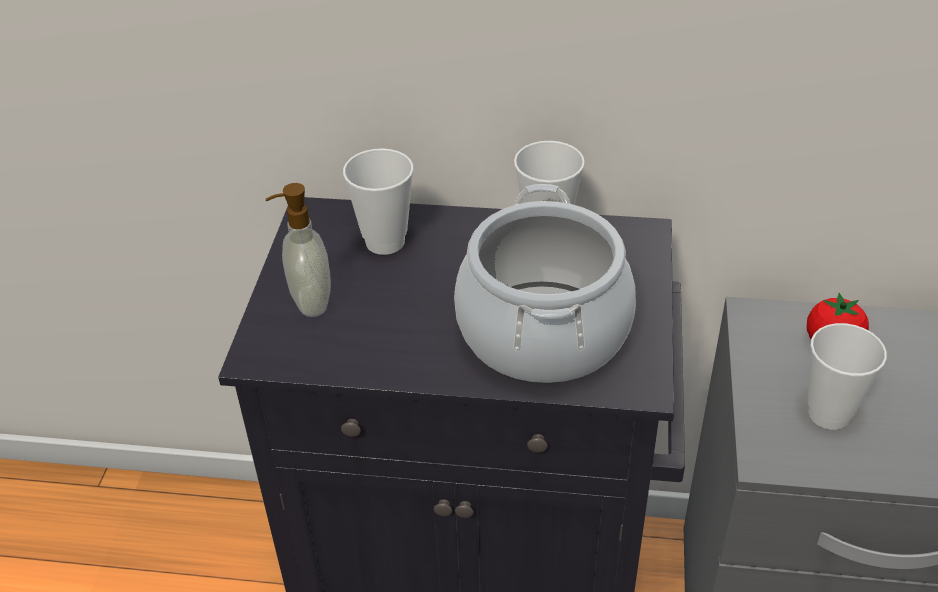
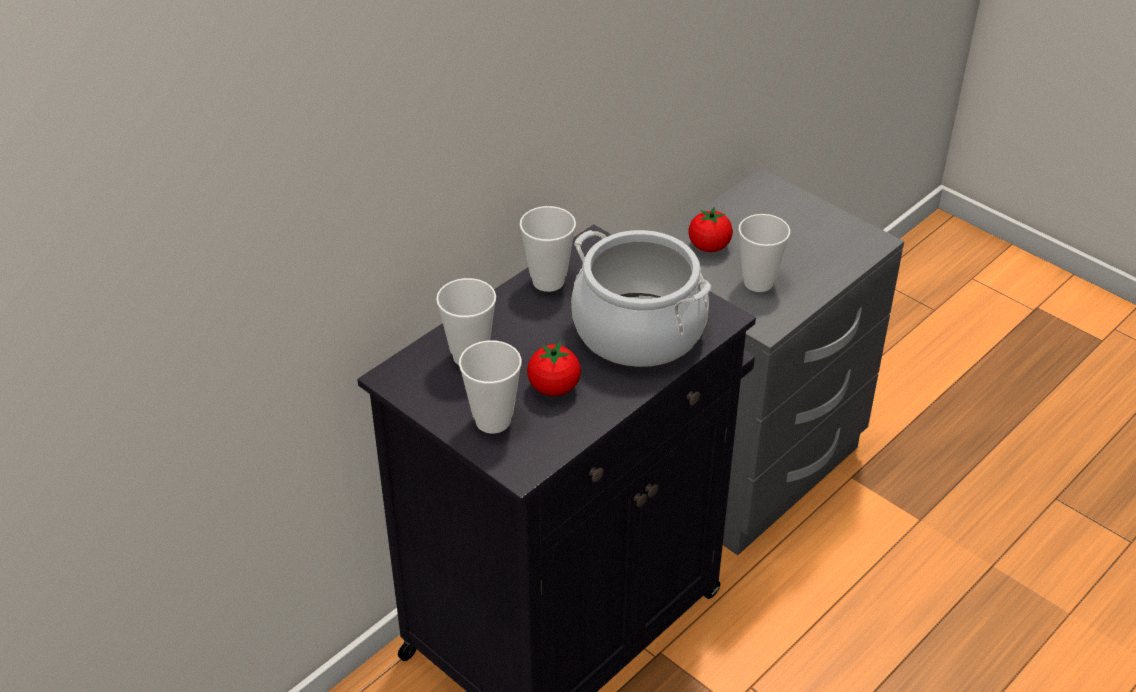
camera: 55 degrees left, 0 degrees up
soap dispenser [266,183,331,317] -> cup [459,340,522,433]
none -> tomato [527,342,581,396]

